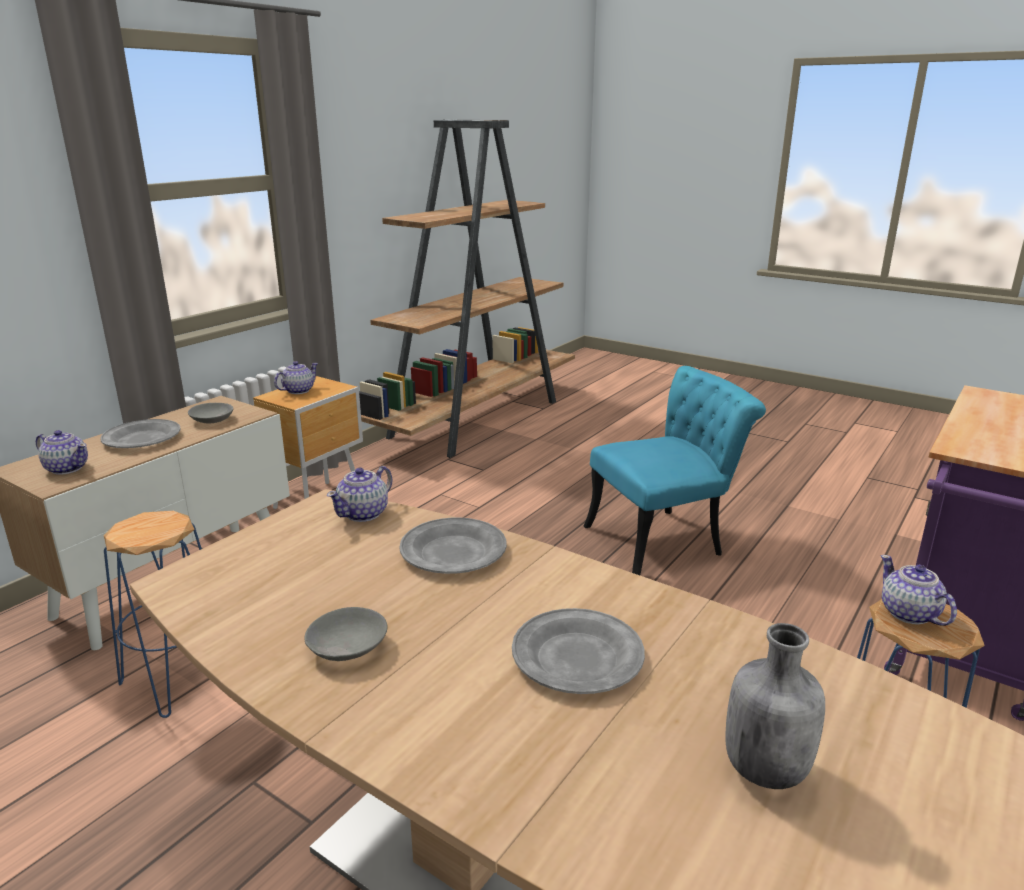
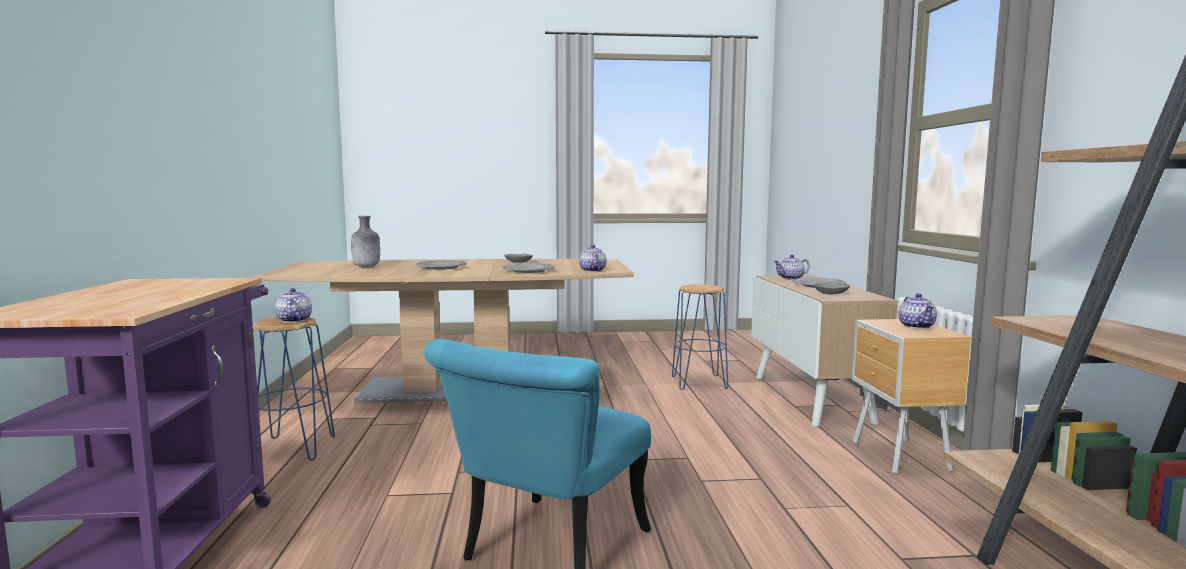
camera: 140 degrees right, 15 degrees down
teapot [880,555,957,626] -> teapot turned 135 degrees counterclockwise [275,288,312,323]

